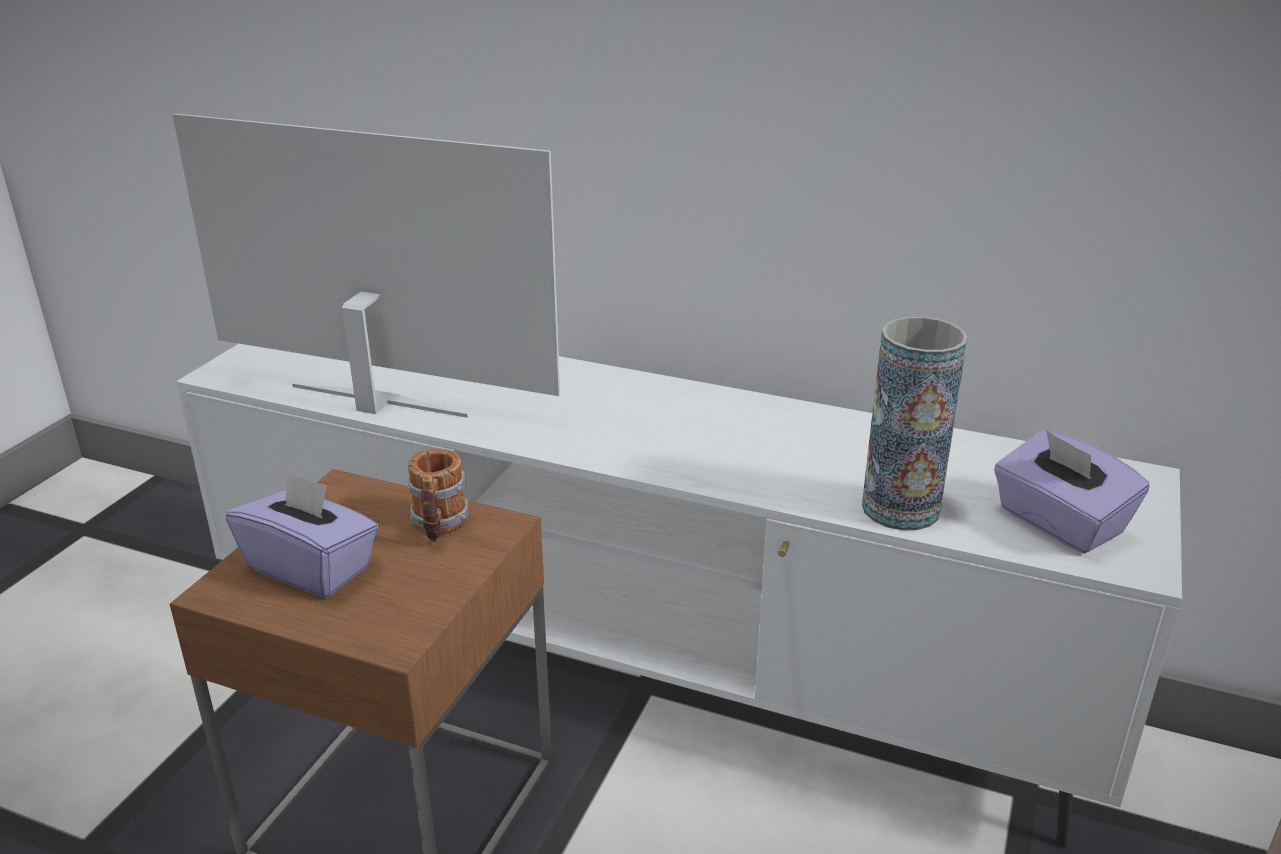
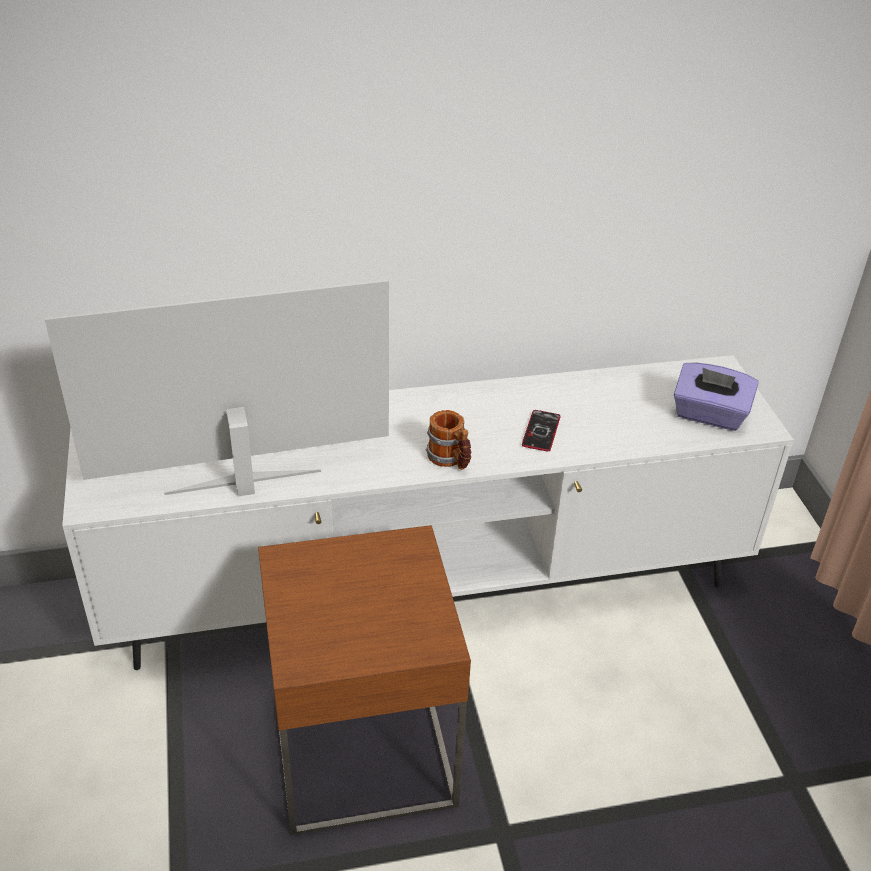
camera: 35 degrees left, 10 degrees up
purple tissue box [226,470,378,598] -> none
mug [408,449,469,542] -> mug moved to [426,410,472,470]
vase [862,317,968,530] -> none
none -> phone [522,410,560,452]

